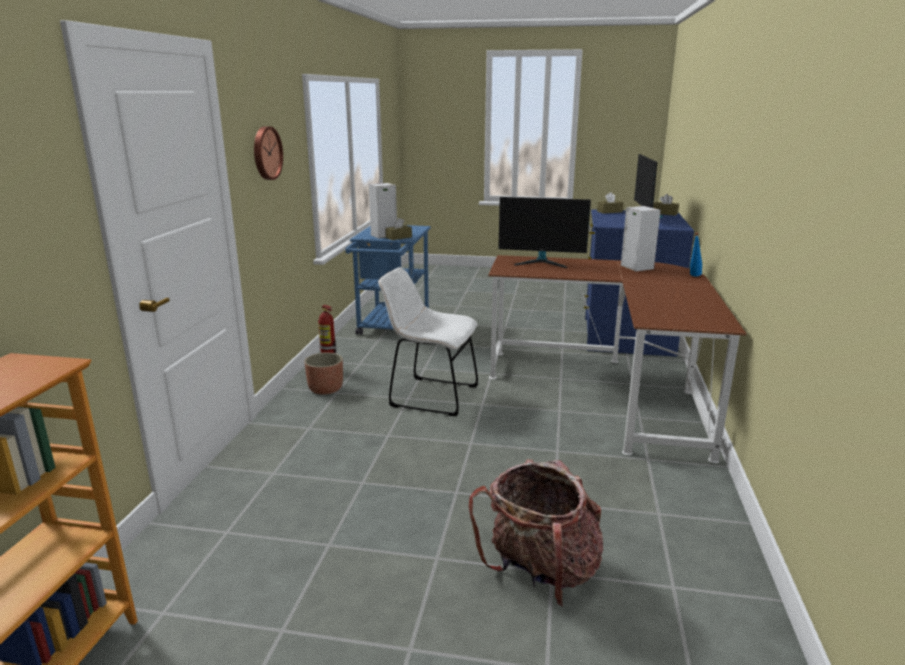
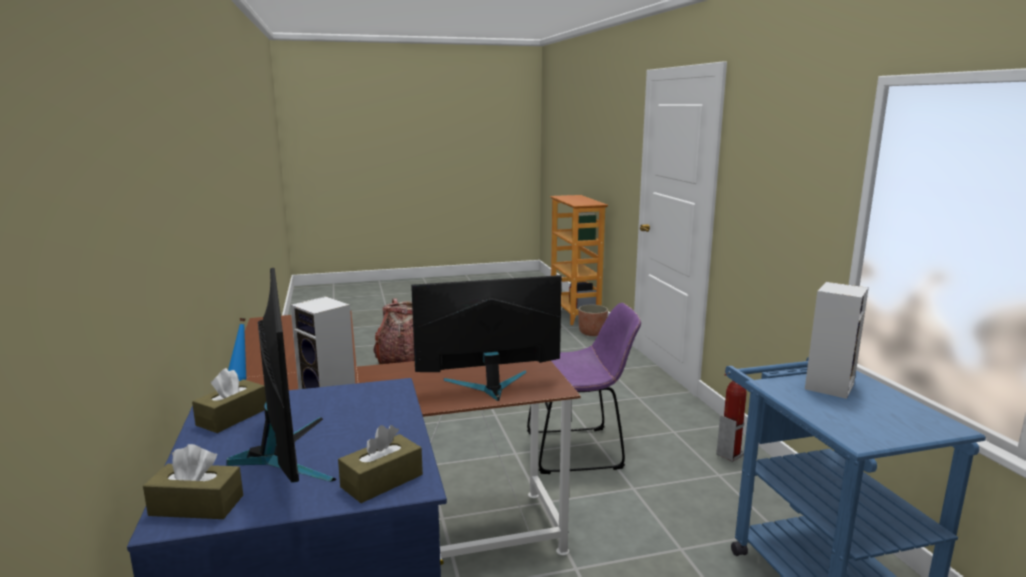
camera: 155 degrees right, 5 degrees down
wall clock [254,126,283,180] -> none
planter [304,353,343,395] -> planter moved to [578,305,608,336]
white chair [378,267,478,416] -> purple chair [527,303,641,474]
brown tissue box [385,218,412,240] -> brown tissue box moved to [192,368,266,433]

